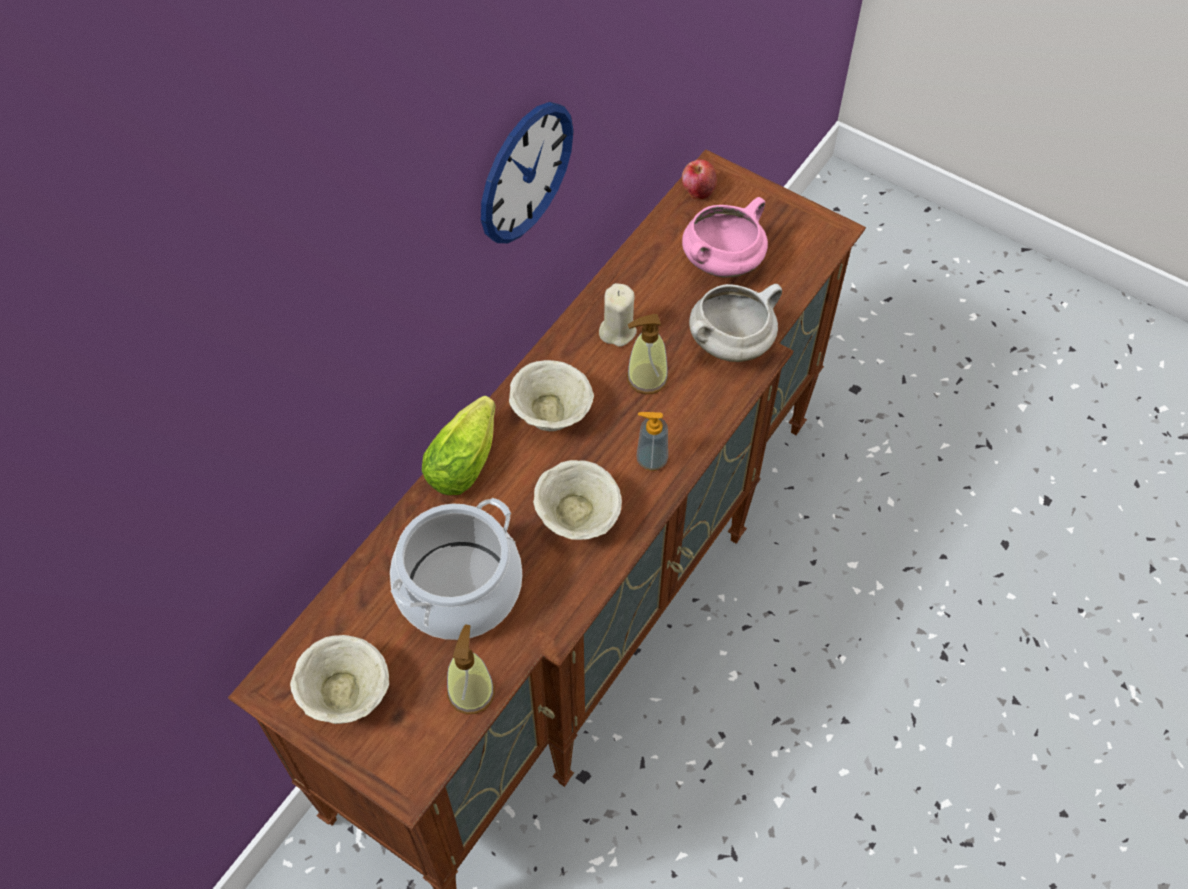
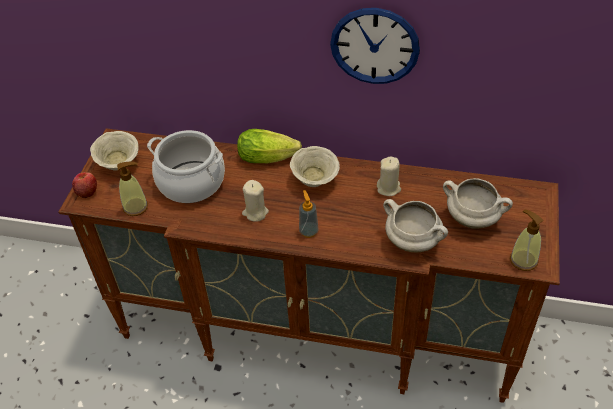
camera: 70 degrees right, 10 degrees down
beige bowl [533,460,622,540] -> beige candle [242,180,269,222]
soap dispenser [627,314,668,394] -> soap dispenser moved to [510,210,544,271]
apple [682,159,717,199] -> apple moved to [72,172,97,198]
pink cooking pot [682,197,768,278] -> white cooking pot [443,178,513,229]

